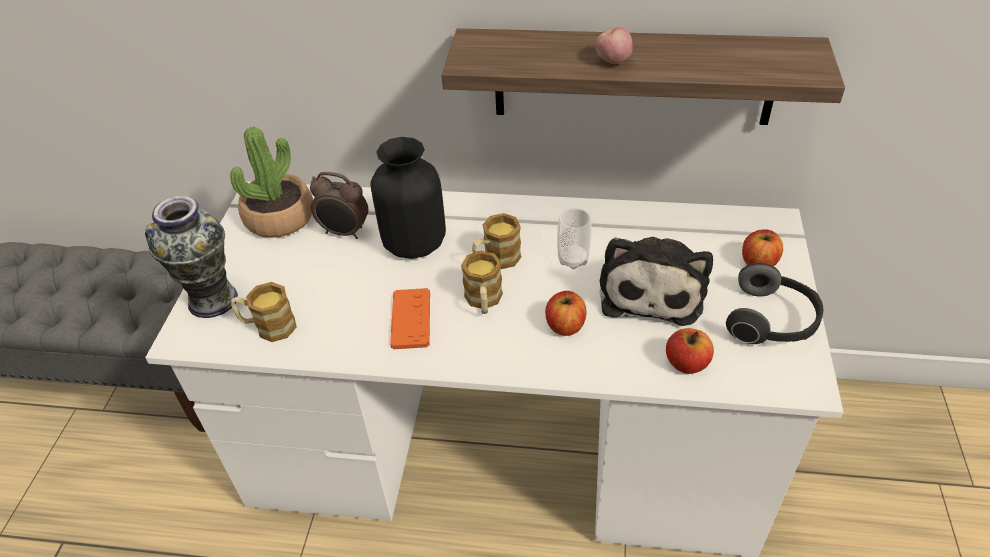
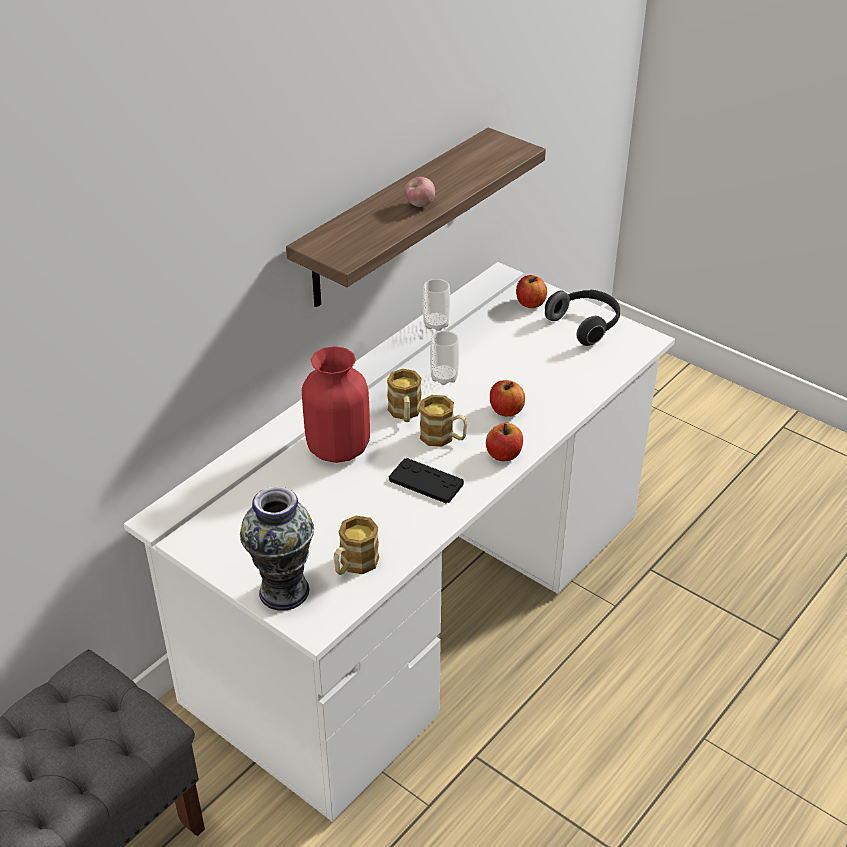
camera: 60 degrees left, 5 degrees down
potted plant [230,126,313,238] -> none
alarm clock [310,172,368,239] -> none
black vase [370,137,446,259] -> red vase [302,346,370,463]
orange game controller [390,288,430,349] -> black game controller [389,458,464,504]
plush toy [599,237,713,326] -> none
apple [666,328,714,374] -> apple moved to [486,423,523,461]
none -> cup [423,279,450,331]

